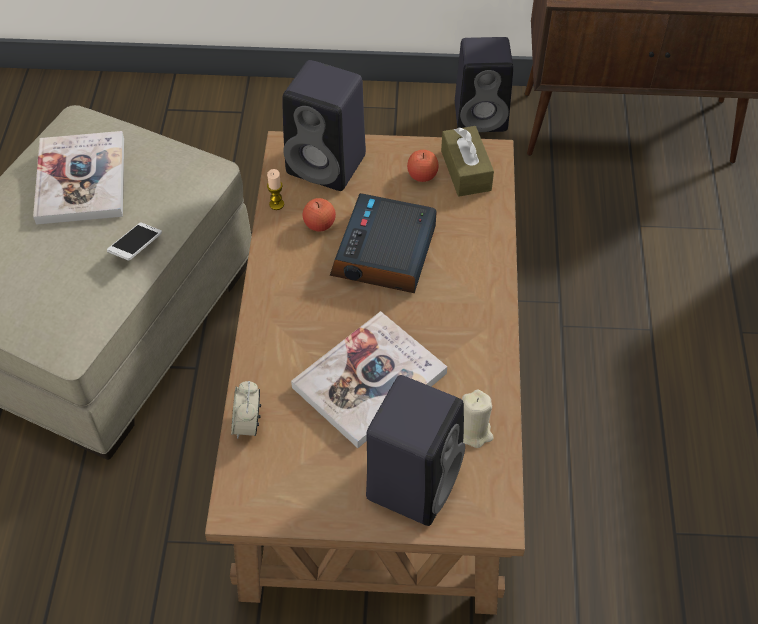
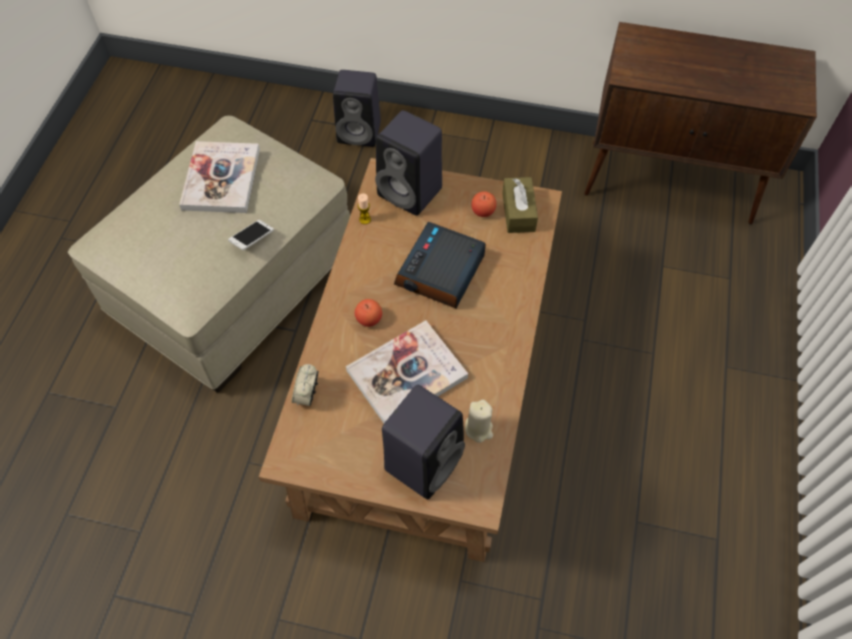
camera: 10 degrees right, 5 degrees up
apple [303,198,336,232] -> apple moved to [355,299,382,327]
black speaker [455,37,513,132] -> black speaker moved to [333,70,381,147]

